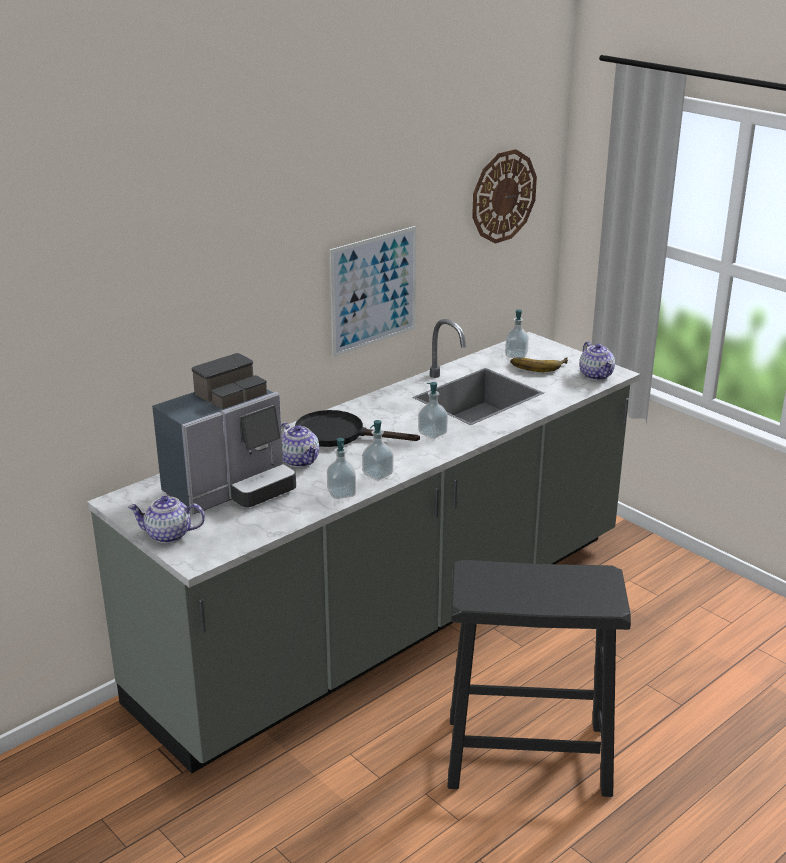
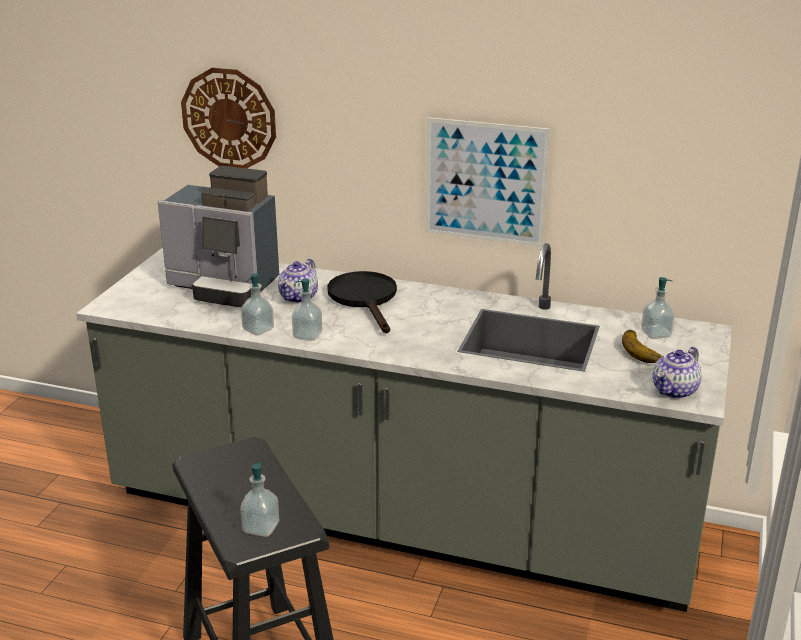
camera: 60 degrees right, 0 degrees up
teapot [128,496,205,543] -> none
soap dispenser [418,382,448,439] -> soap dispenser moved to [241,462,279,537]
wall clock [472,149,537,243] -> wall clock moved to [181,68,276,168]

